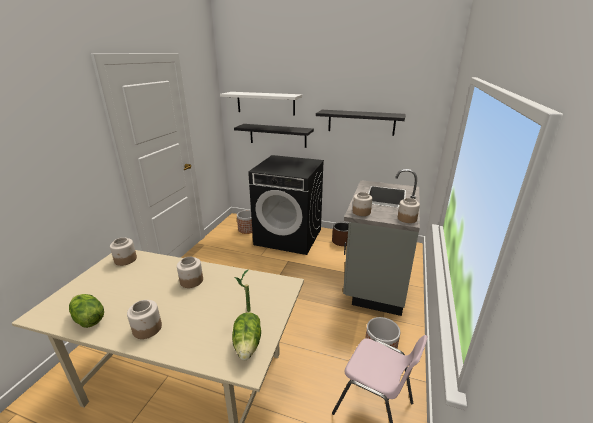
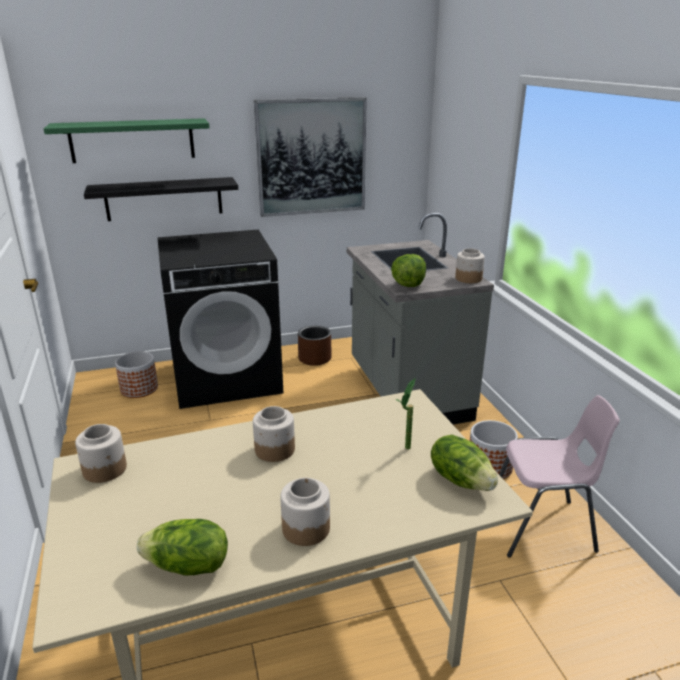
camera: 35 degrees left, 0 degrees up
white shelf [220,92,302,115] -> green shelf [44,118,210,163]
black shelf [316,110,406,136] -> picture [254,97,367,217]
jar [353,192,372,216] -> lettuce [391,254,426,287]

